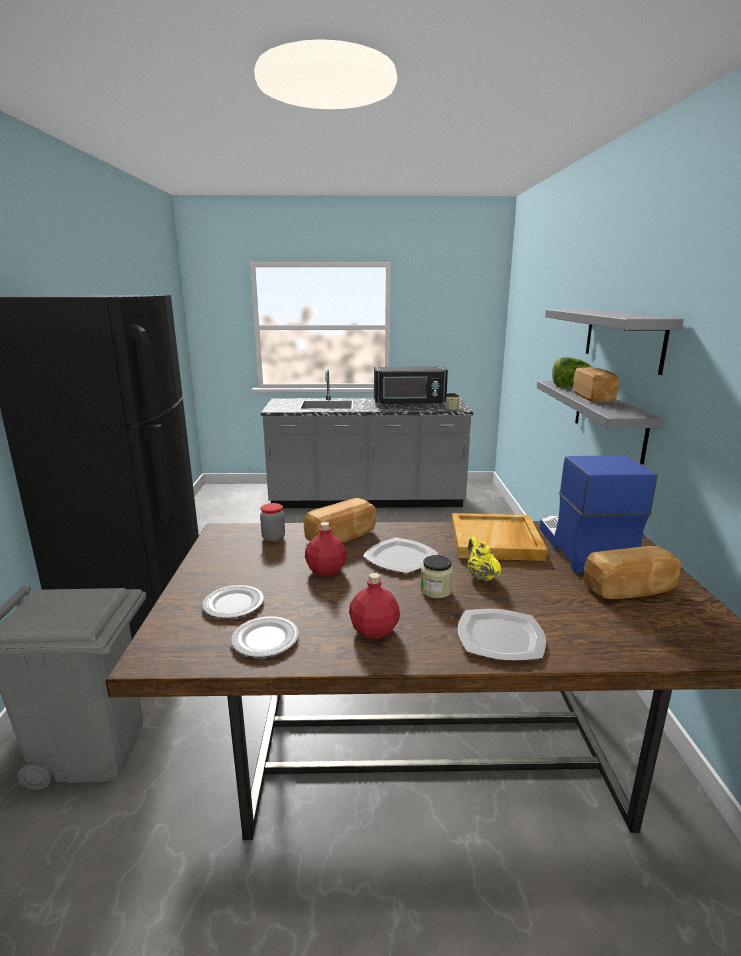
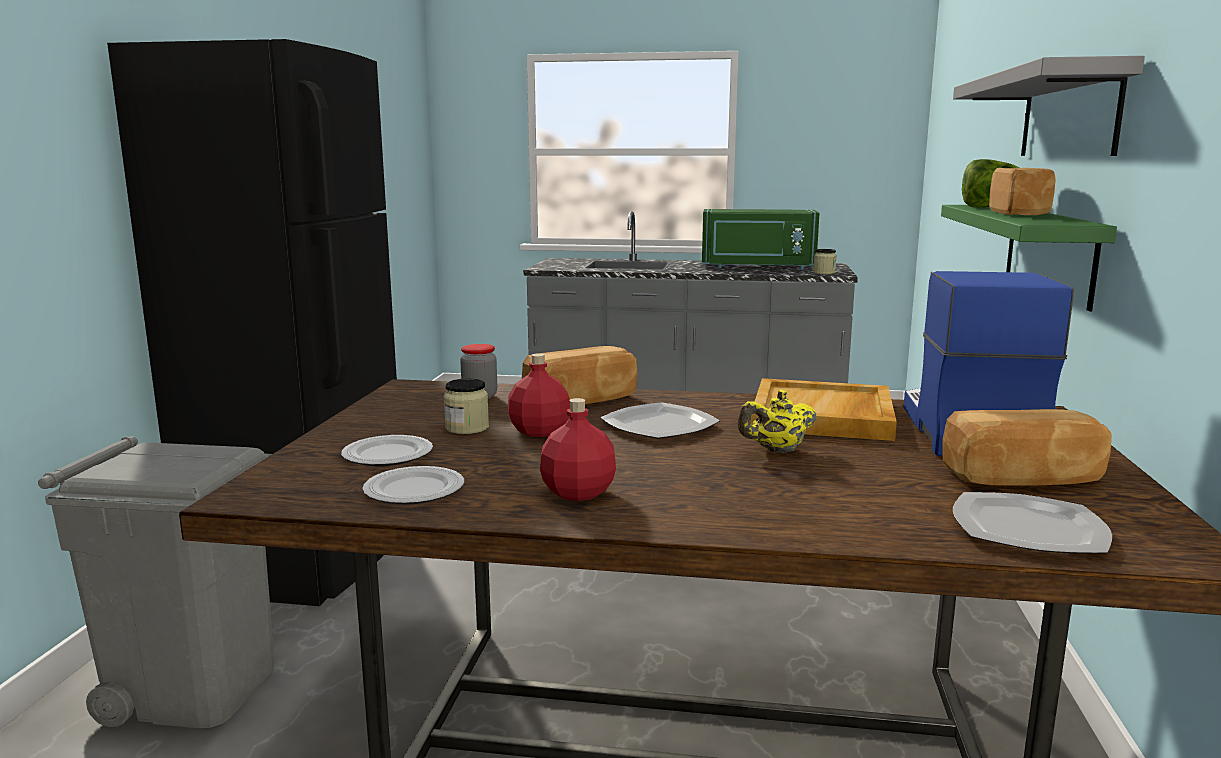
camera: 10 degrees right, 5 degrees down
black microwave [374,366,448,406] -> green microwave [702,209,819,270]
jar [421,555,453,598] -> jar moved to [444,378,489,434]
plate [458,609,546,661] -> plate moved to [953,492,1112,554]
yellow teapot [468,536,501,581] -> yellow teapot turned 105 degrees counterclockwise [738,390,817,453]
grey shelf [537,381,663,465] -> green shelf [941,205,1117,311]

